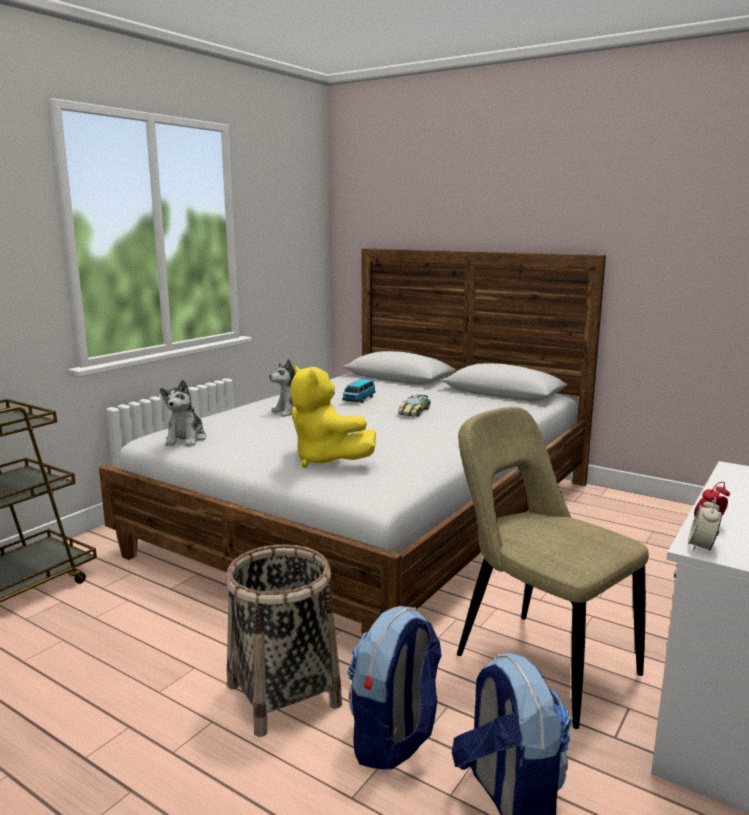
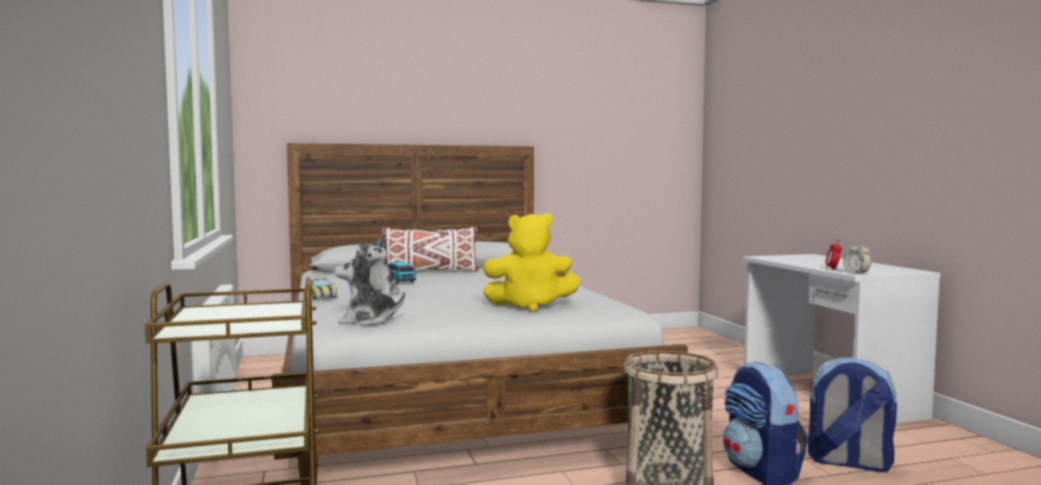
camera: 50 degrees left, 10 degrees down
plush toy [160,380,206,446] -> plush toy turned 135 degrees clockwise [334,249,405,326]
toy car [398,395,431,416] -> toy car moved to [311,278,337,299]
beige chair [457,407,649,729] -> none
none -> white pillow [382,227,479,272]

